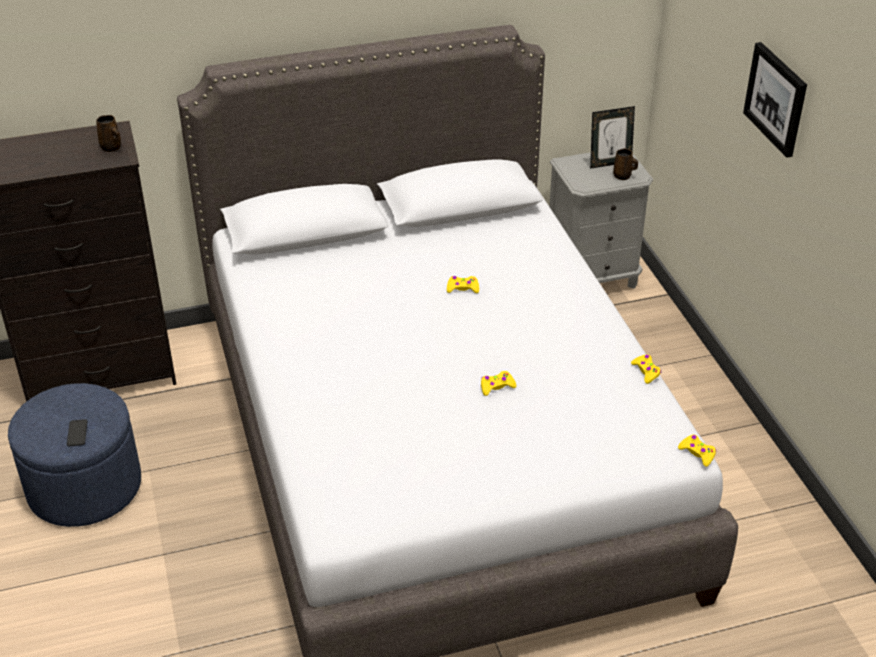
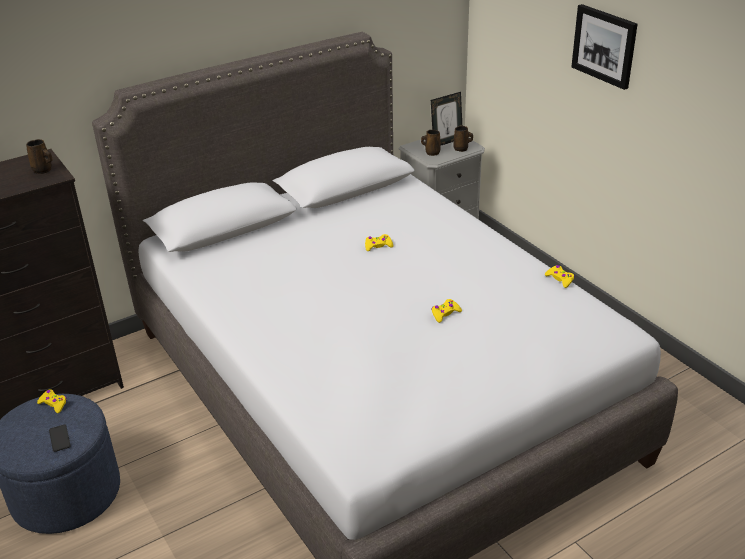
camera: 15 degrees left, 5 degrees down
yellow game controller [678,435,716,467] -> yellow game controller moved to [37,389,67,413]
none -> brown mug [421,130,440,156]

